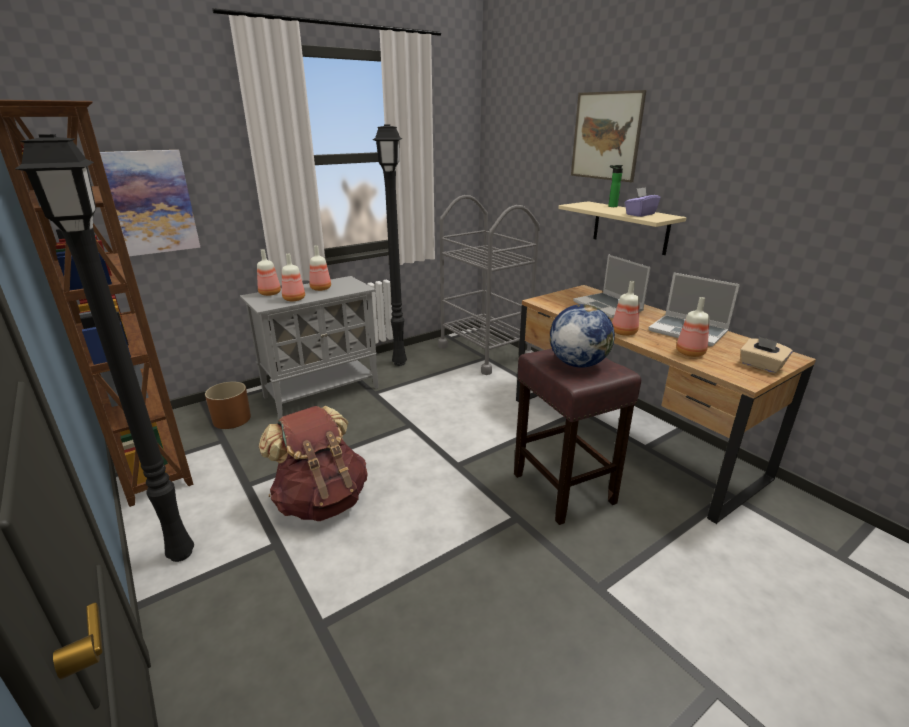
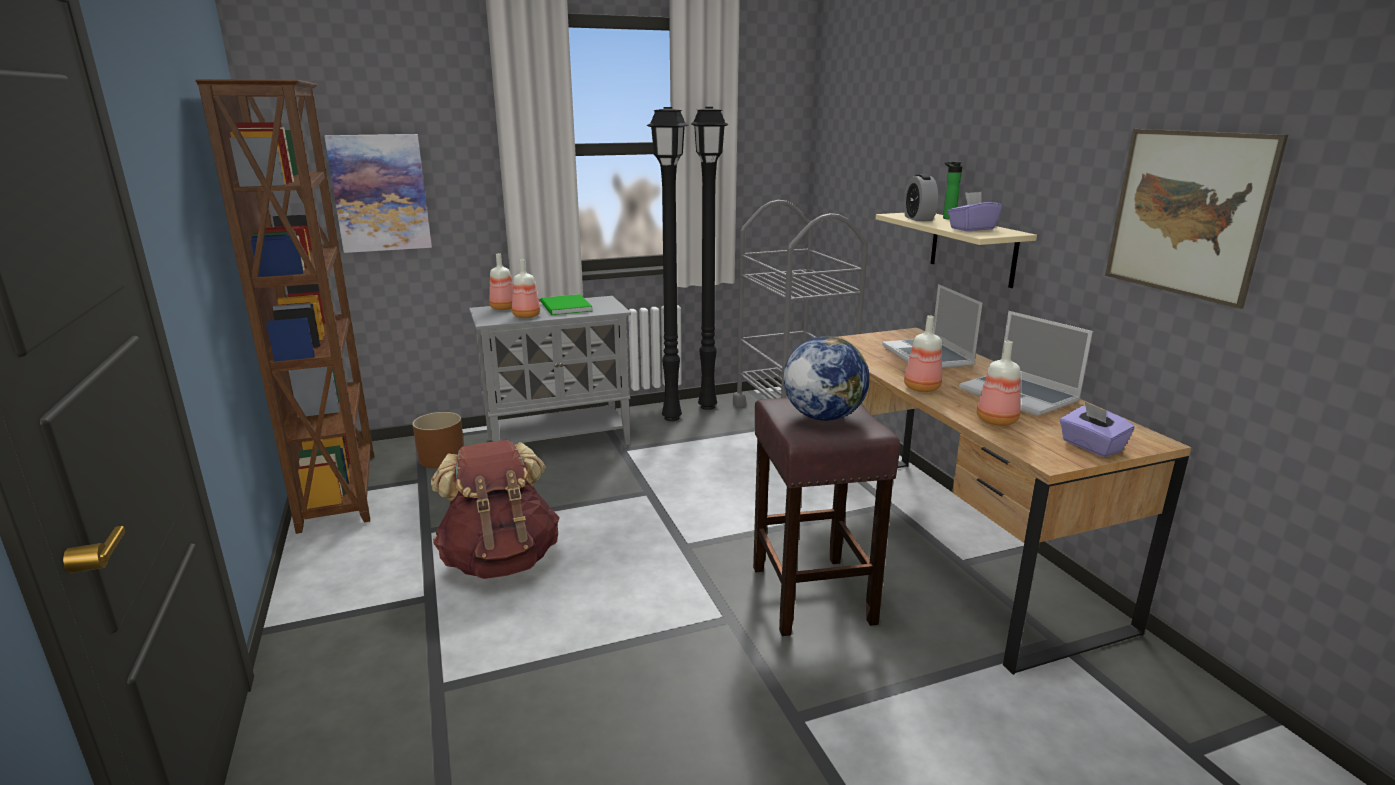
camera: 15 degrees right, 5 degrees down
black floor lamp [15,134,194,562] -> black floor lamp moved to [691,107,729,410]
bottle [309,245,331,291] -> green book [540,294,592,315]
picture [571,90,646,182] -> picture moved to [1105,129,1288,309]
beige tissue box [741,337,793,373] -> purple tissue box [1060,402,1135,457]
none -> alarm clock [904,174,938,221]

